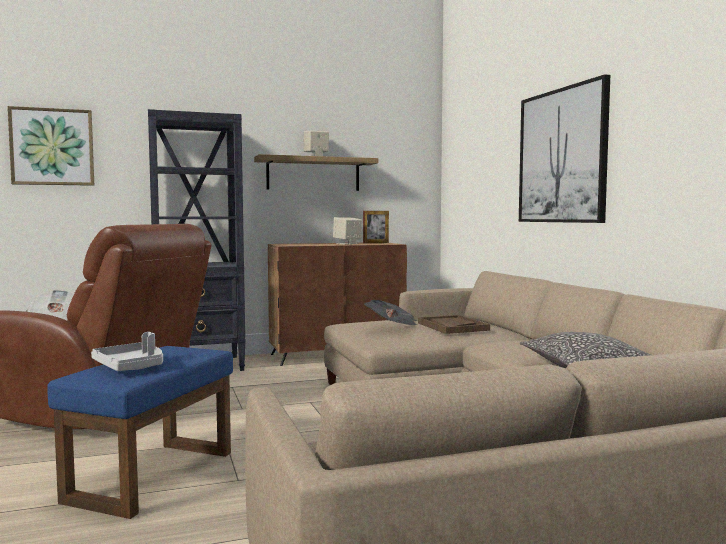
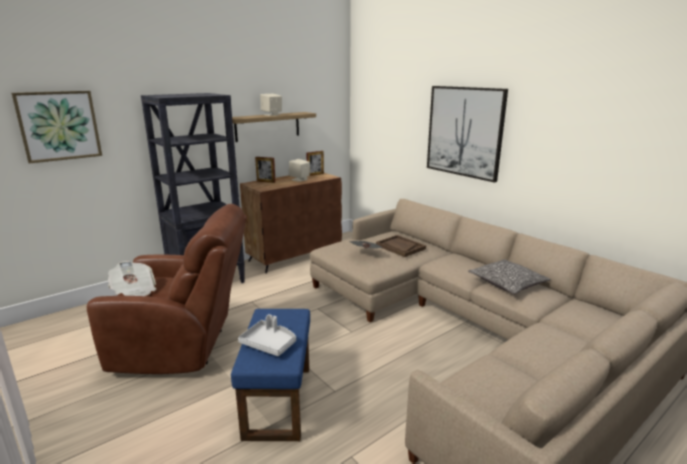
camera: 20 degrees left, 15 degrees up
none -> picture frame [255,157,276,183]

